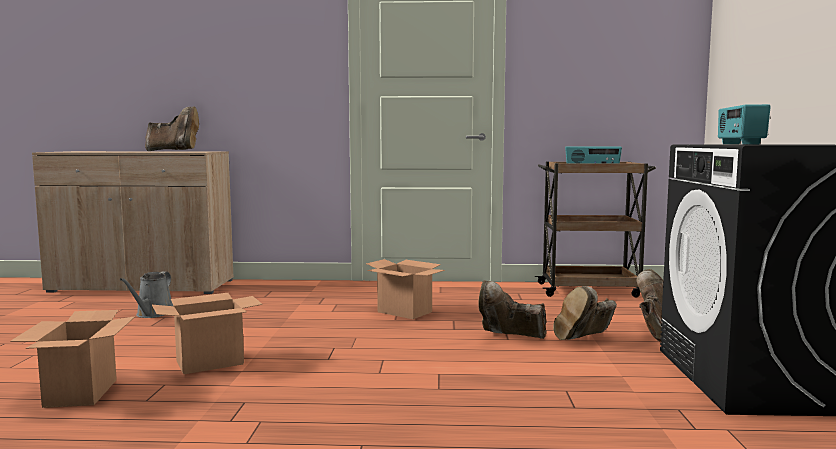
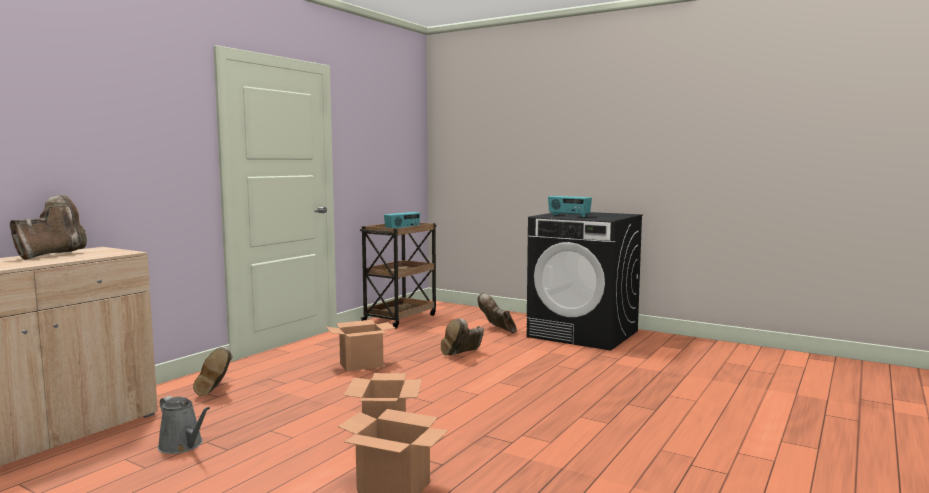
camera: 60 degrees left, 0 degrees up
brown boot [553,286,617,340] -> brown boot moved to [193,347,232,396]

